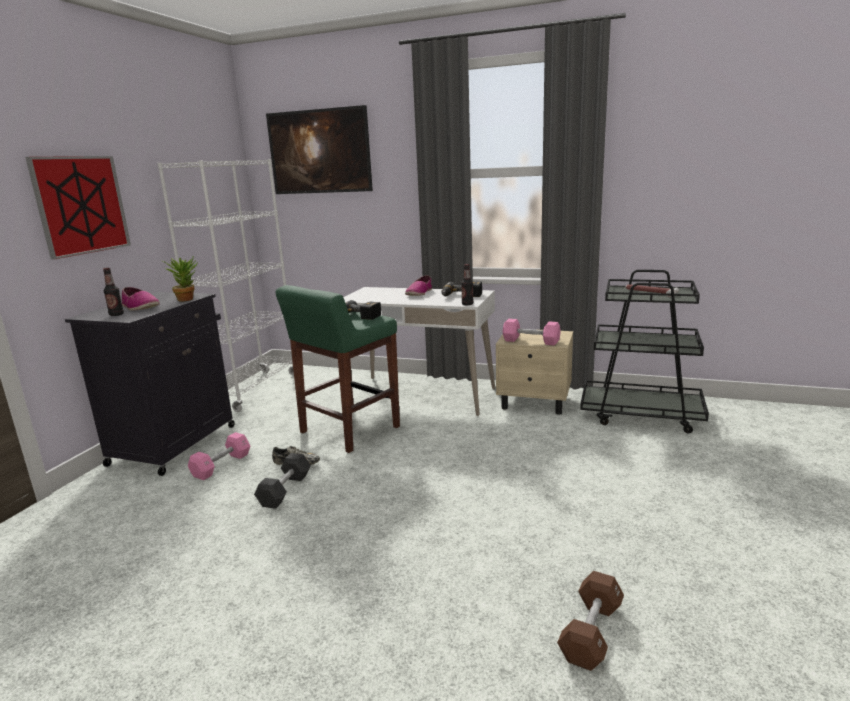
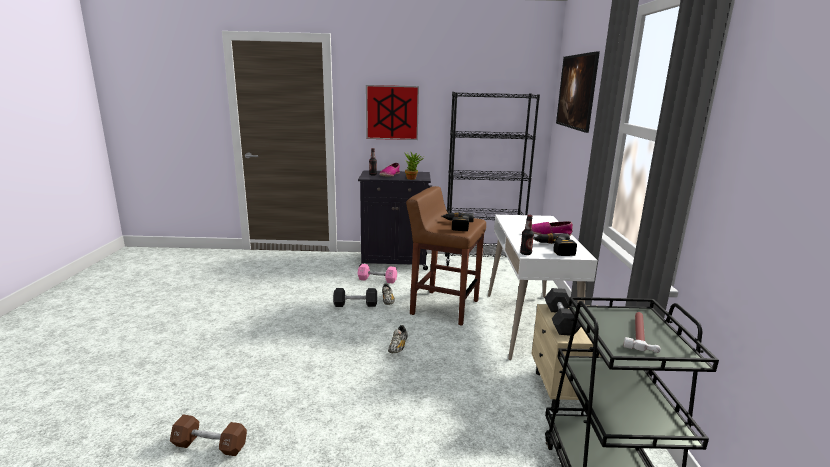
camera: 70 degrees right, 0 degrees up
white bookcase [157,159,294,412] -> black bookcase [444,92,540,266]
green stool [275,285,400,453] -> brown stool [406,186,486,325]
pink dumbbell [502,319,561,346] -> black dumbbell [544,288,581,336]
none -> shoe [388,325,408,353]

